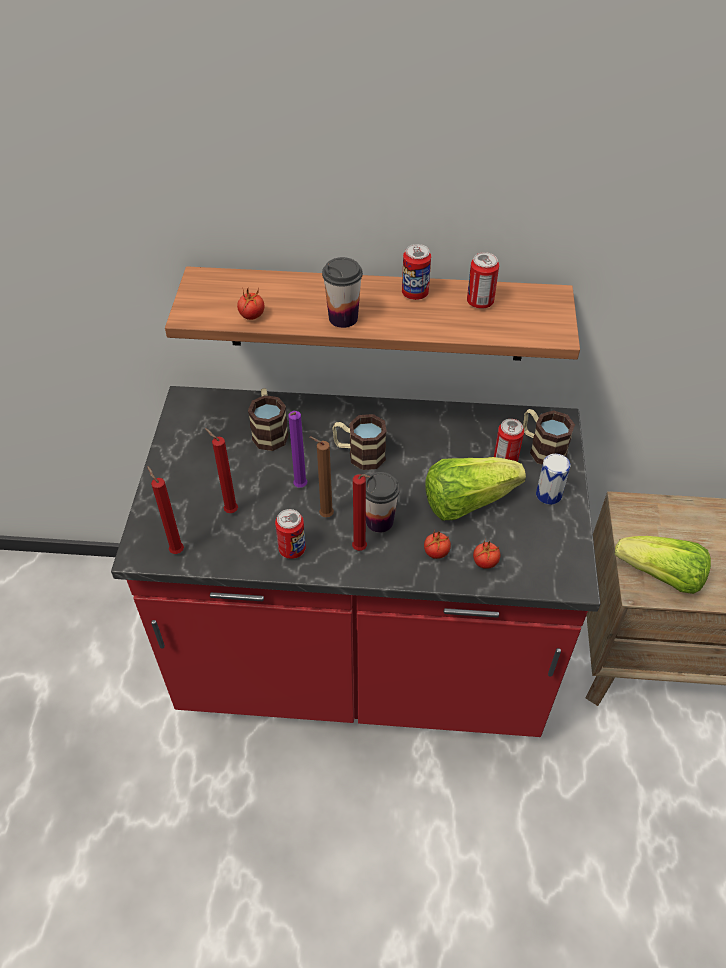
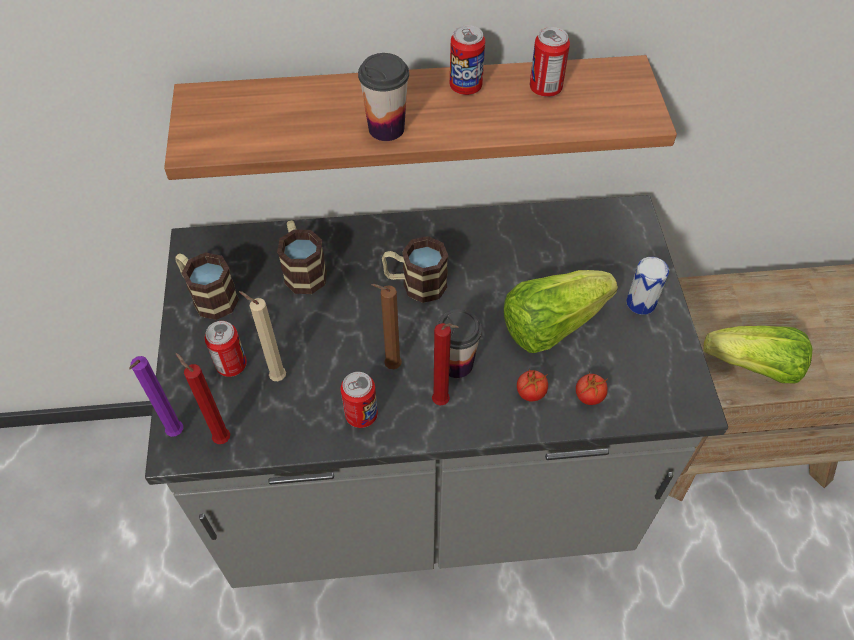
camera: 10 degrees left, 5 degrees up
red counter [111,386,600,737] -> grey counter [145,195,728,588]
red candle [205,428,238,513] -> beige candle [239,291,286,381]
tomato [237,288,265,320] -> none
purple candle [288,411,307,488] -> purple candle moved to [129,356,183,437]
can [494,419,524,462] -> can moved to [205,321,247,377]
mug [523,409,575,465] -> mug moved to [175,252,239,320]

